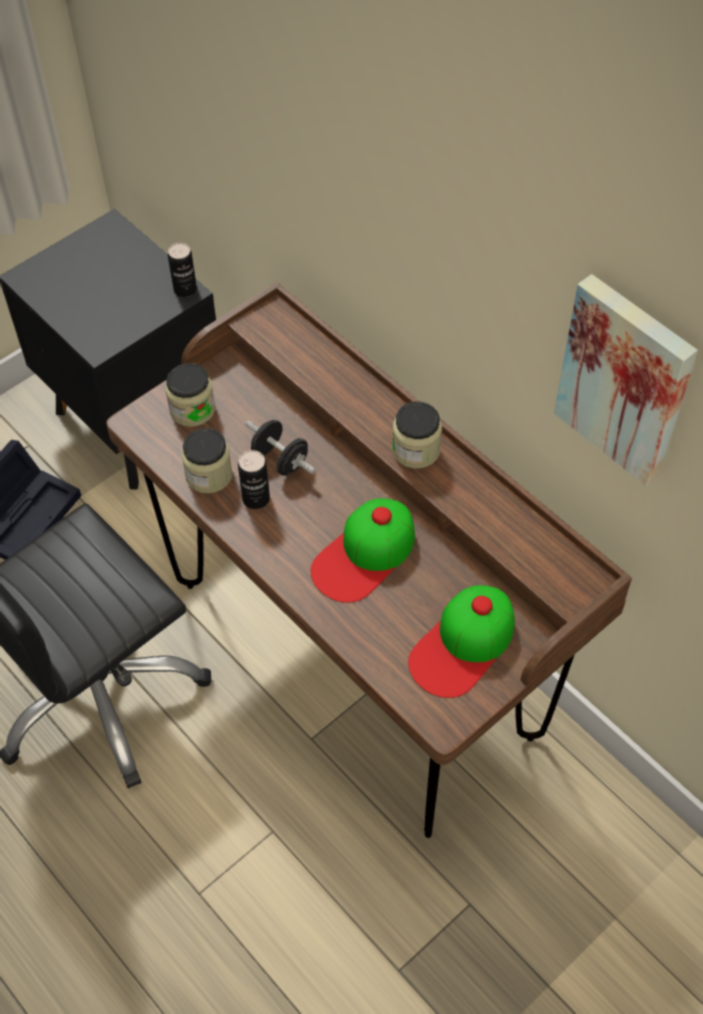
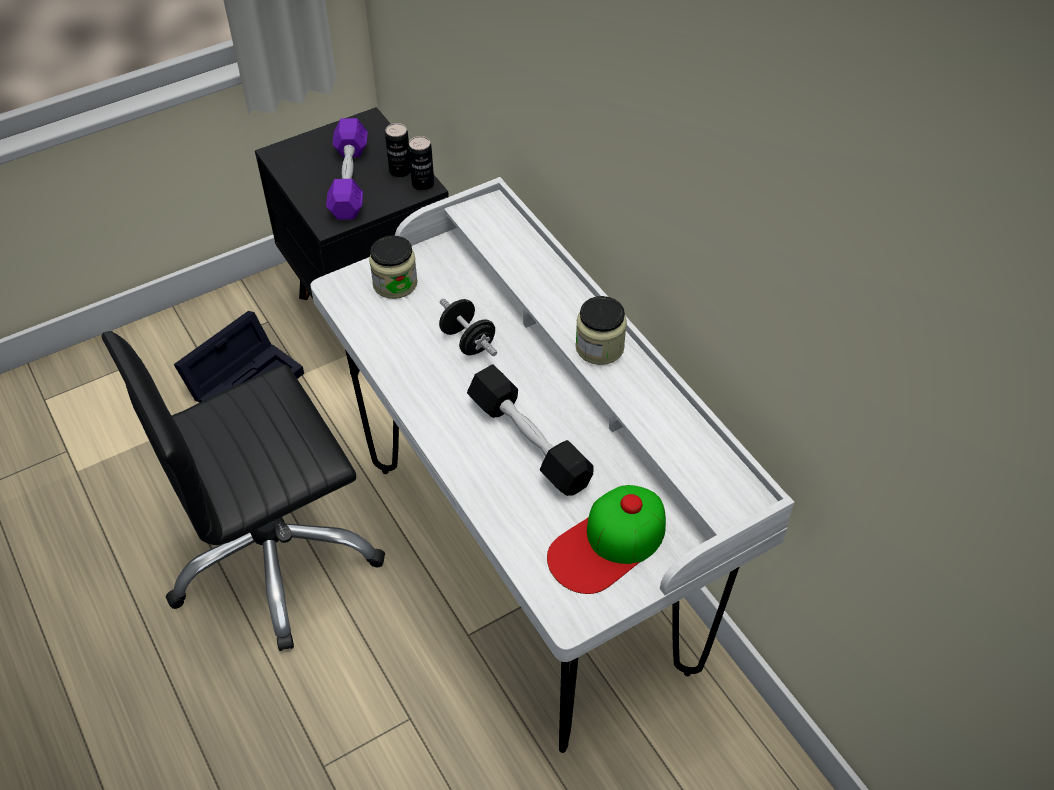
camera: 10 degrees right, 5 degrees down
brown desk [106,282,632,838] -> white desk [311,177,794,753]
jar [181,428,233,494] -> none
can [238,450,270,509] -> can moved to [385,123,411,177]
cap [311,498,415,603] -> black dumbbell [467,365,594,496]
picture [554,274,698,486] -> none
none -> purple dumbbell [326,118,368,220]

